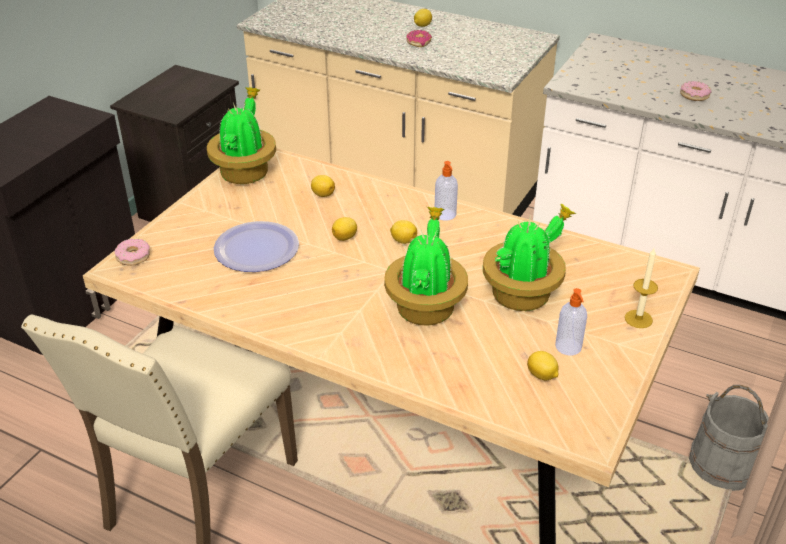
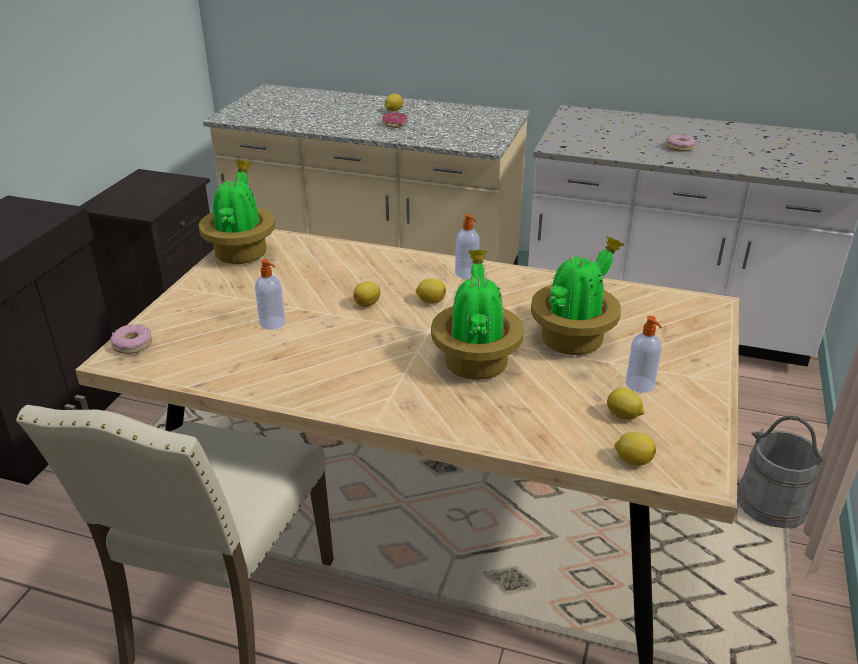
camera: 10 degrees left, 5 degrees down
plate [214,221,299,272] -> soap dispenser [255,259,285,330]
lemon [311,175,335,197] -> lemon moved to [614,432,656,466]
candle [625,248,658,328] -> none

